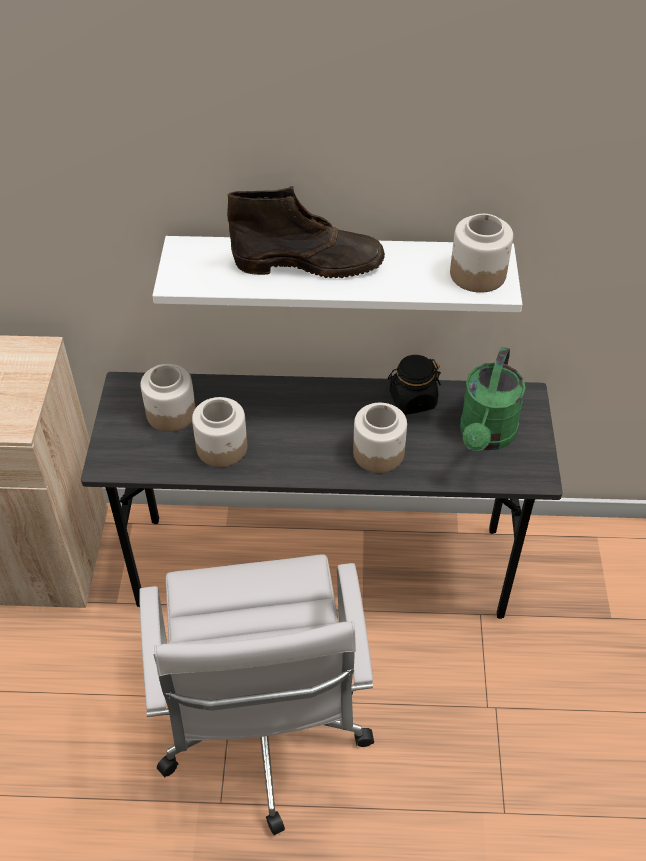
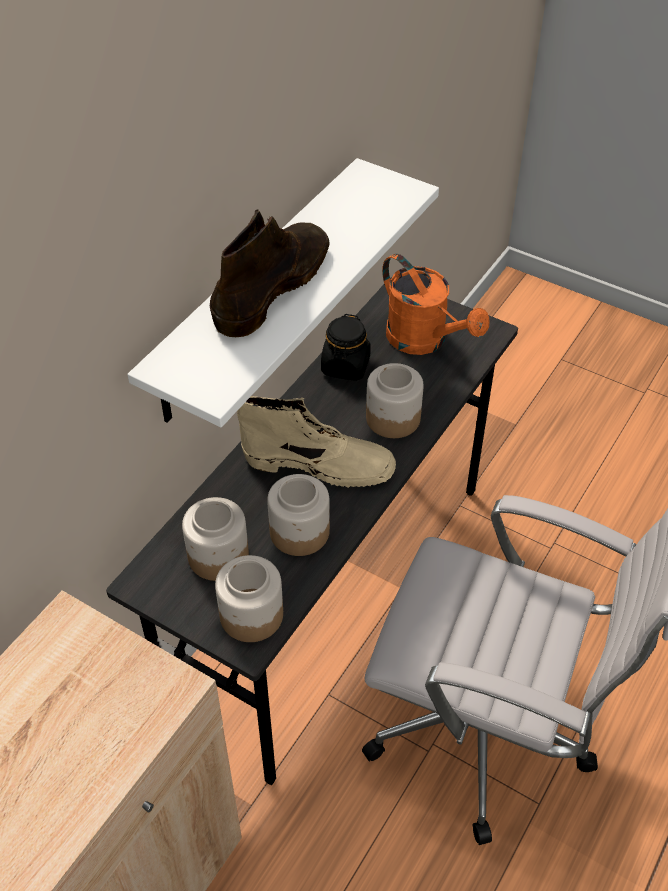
camera: 60 degrees left, 0 degrees up
jar [450,214,513,293] -> jar moved to [215,555,283,642]
green watering can [460,347,526,451] -> orange watering can [382,254,489,355]
none -> beige boot [237,396,396,488]

